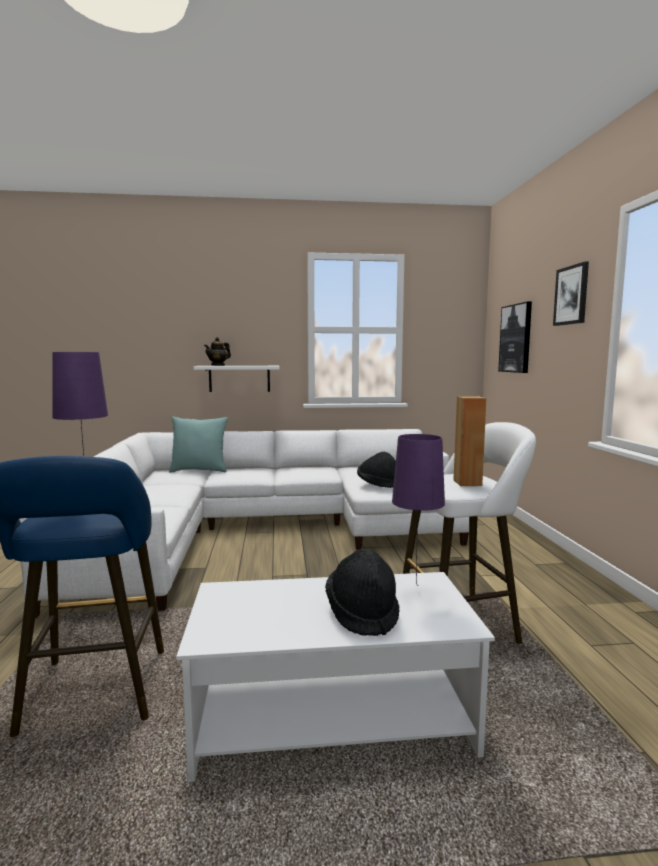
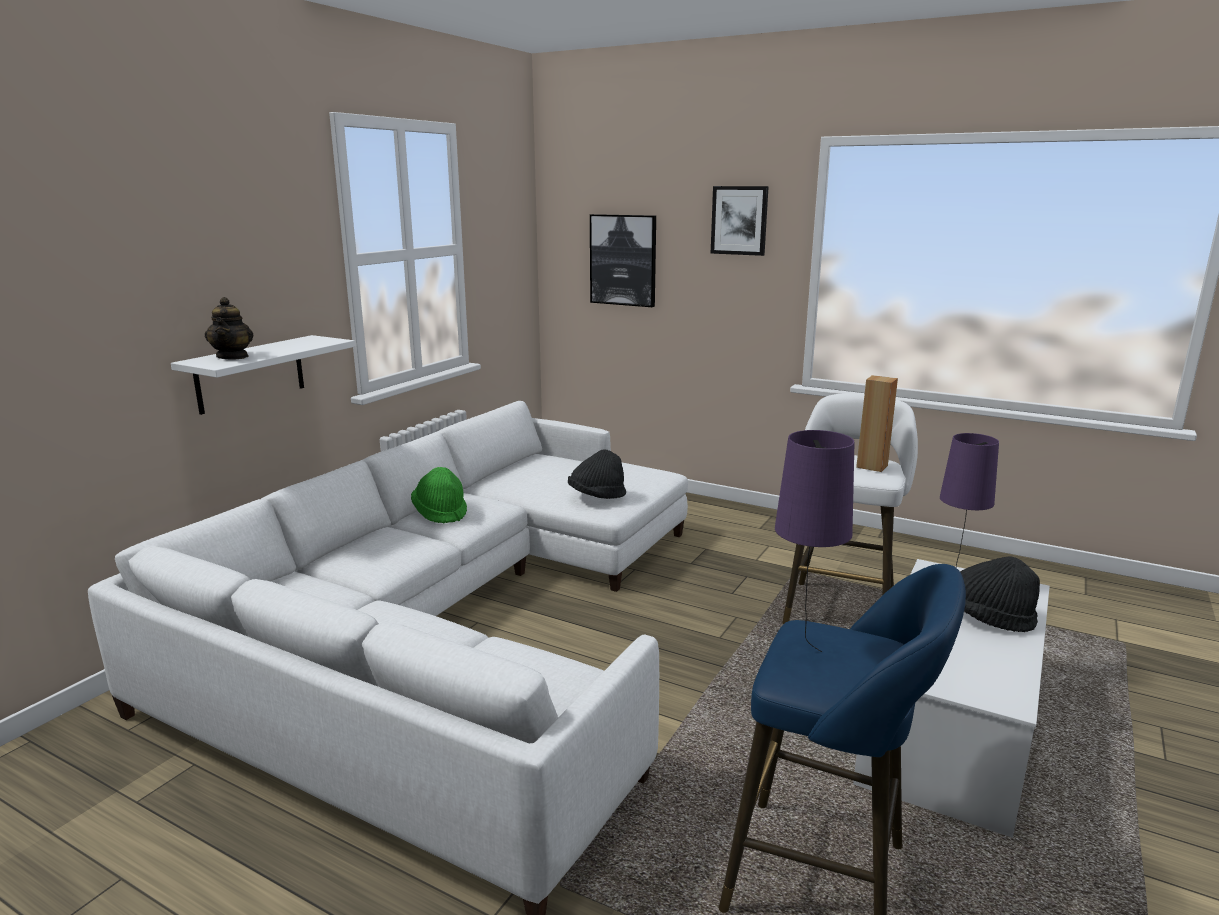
camera: 55 degrees left, 10 degrees up
turquoise pillow [169,417,228,473] -> none
none -> green hat [411,467,467,524]

